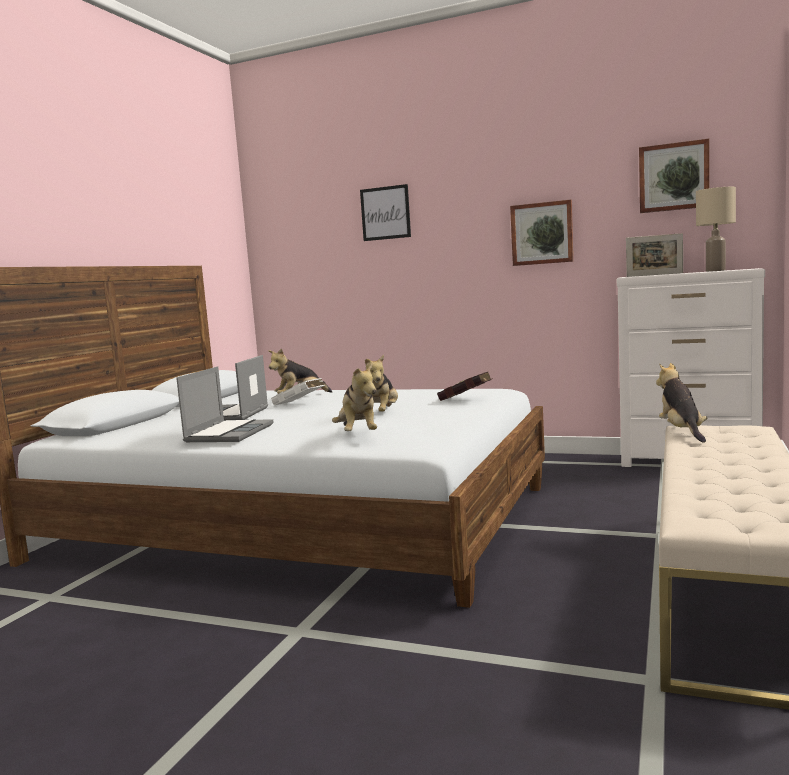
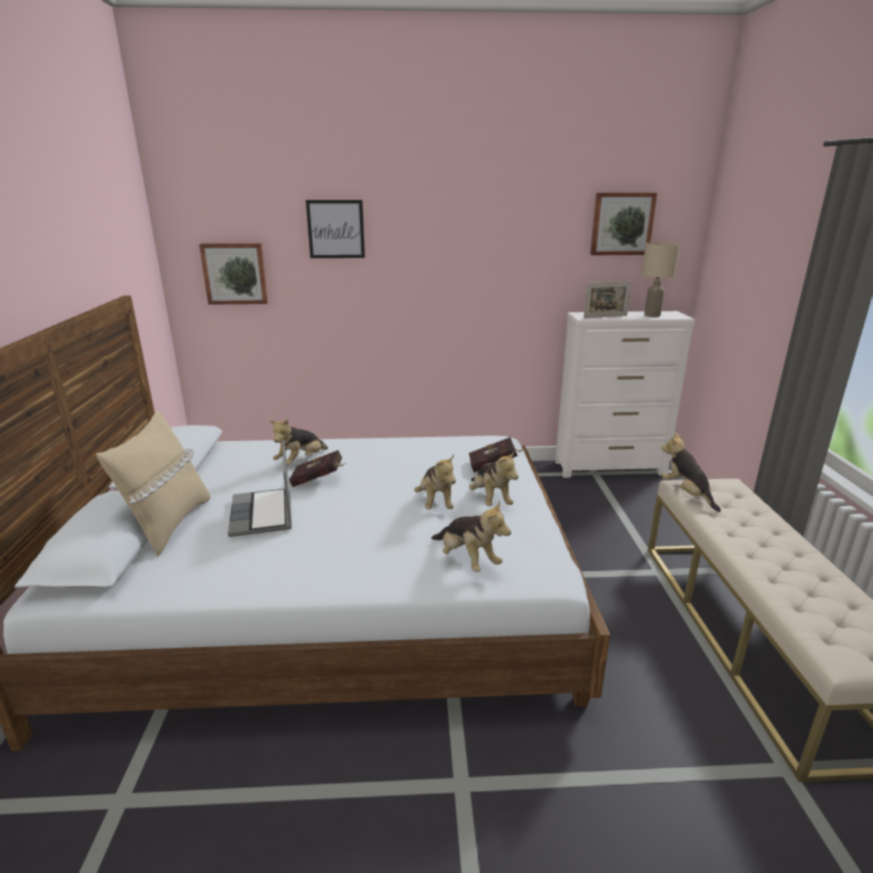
camera: 25 degrees left, 15 degrees up
laptop [176,366,273,442] -> none
white book [271,378,325,405] -> red book [289,450,347,487]
picture [510,200,573,266] -> picture moved to [199,243,268,305]
none -> beige pillow [96,411,210,557]
none -> plush toy [469,451,518,506]

